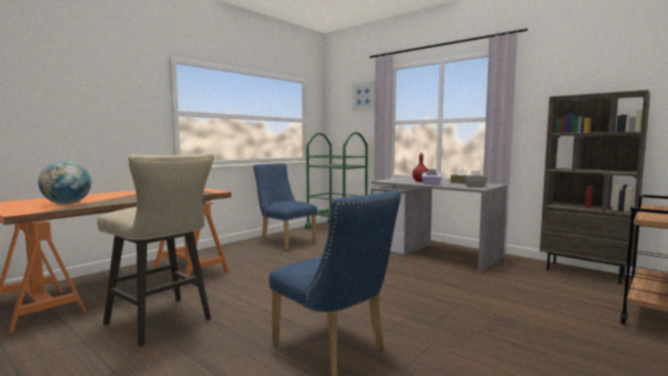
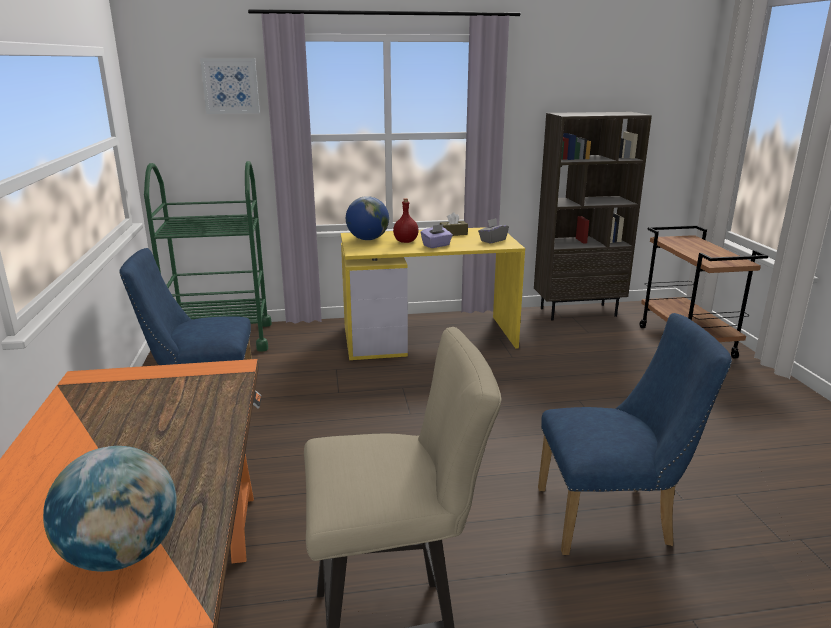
camera: 50 degrees left, 15 degrees up
grey desk [371,178,507,273] -> yellow desk [341,227,525,360]
none -> globe [346,196,389,240]

